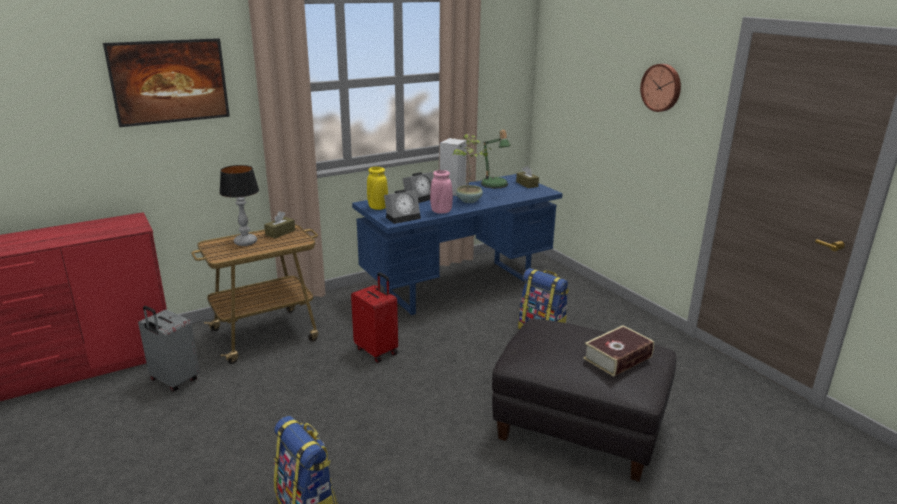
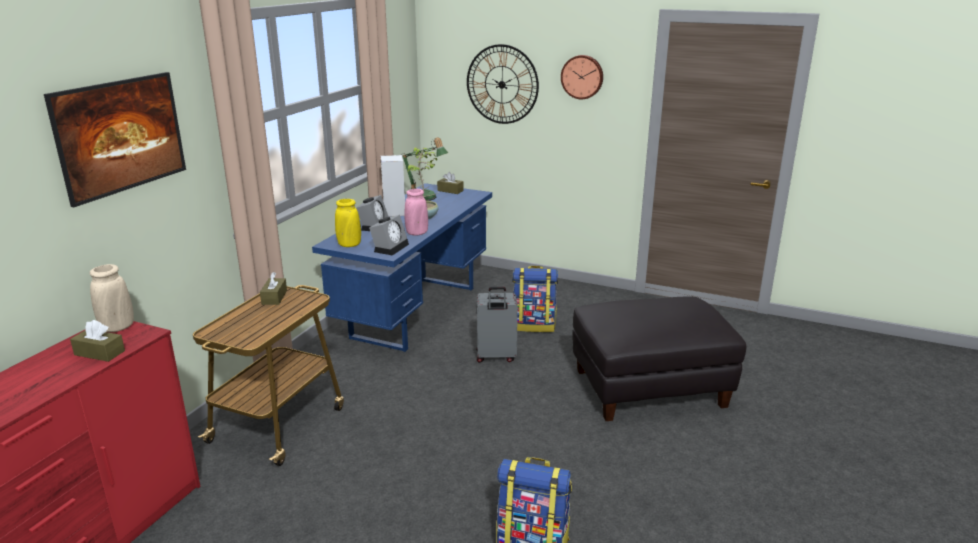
camera: 35 degrees left, 0 degrees up
grey suitcase [138,306,200,392] -> grey suitcase moved to [476,287,518,363]
table lamp [220,165,259,246] -> none
red suitcase [351,272,398,363] -> none
book [583,325,654,377] -> none
none -> brown tissue box [70,320,125,362]
none -> beige vase [89,264,134,332]
none -> wall clock [467,44,539,124]

